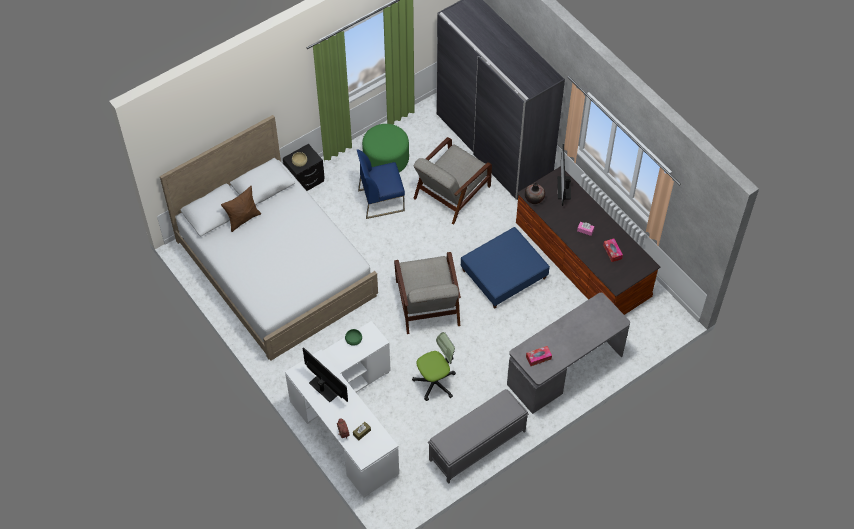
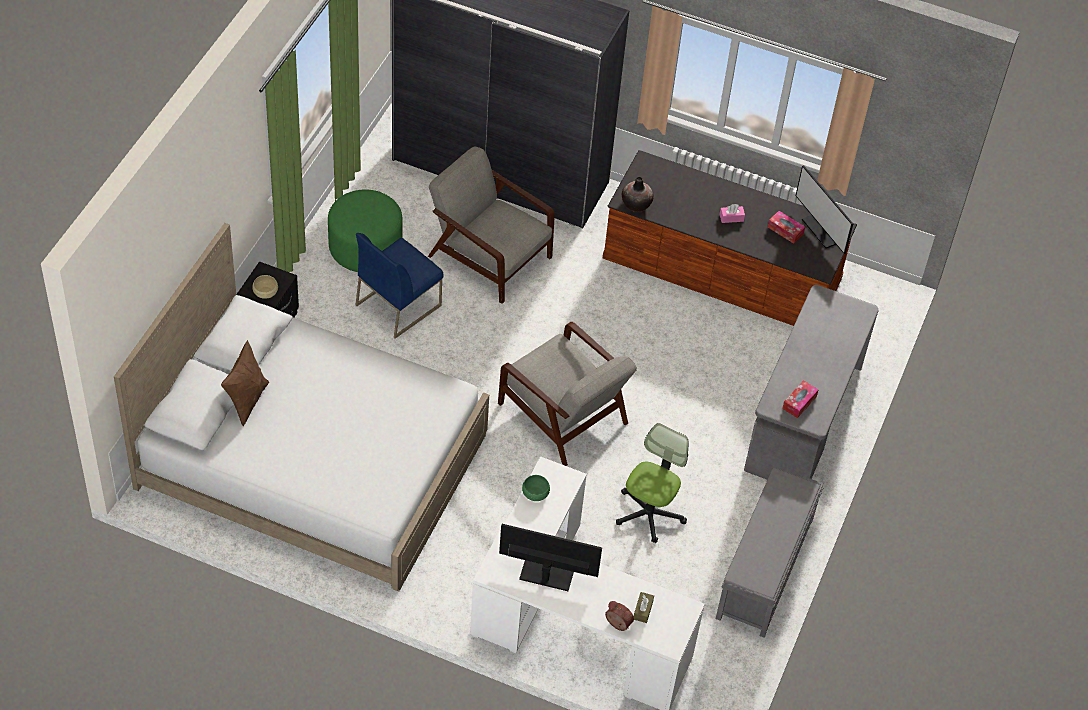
camera: 35 degrees left, 5 degrees down
grey armchair [413,137,492,225] -> grey armchair turned 120 degrees clockwise [428,147,555,304]
blue ottoman [461,227,550,309] -> none
monitor [557,144,571,206] -> monitor moved to [796,165,853,254]

